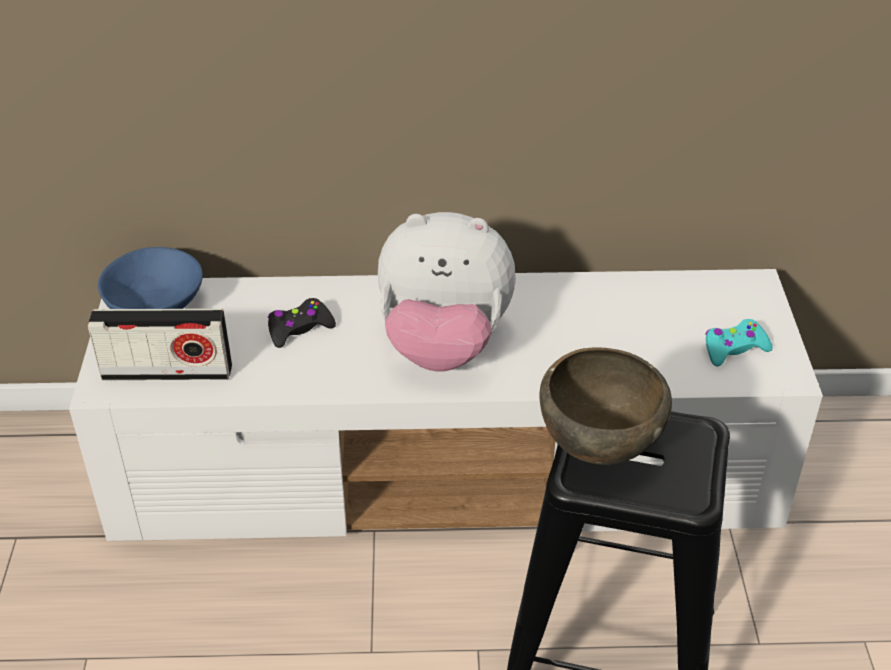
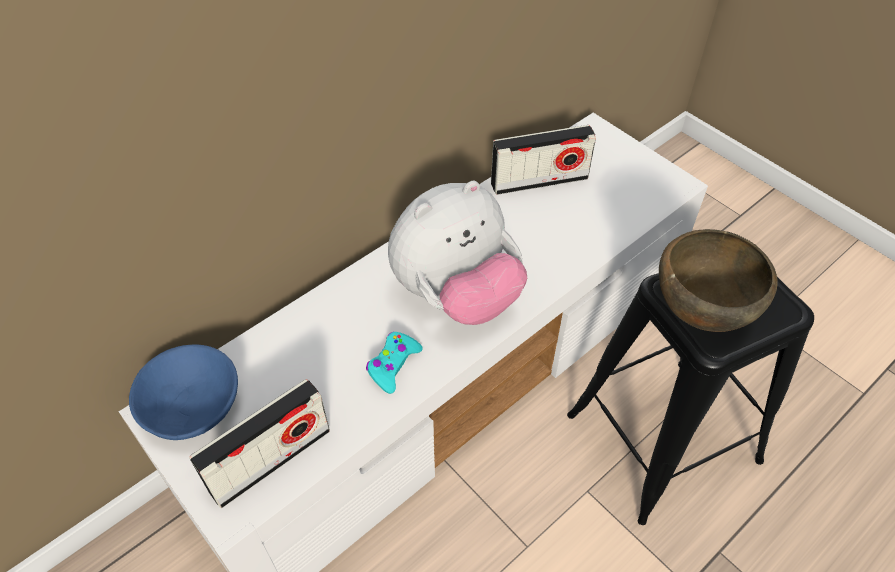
camera: 40 degrees left, 10 degrees up
black game controller [268,298,336,348] -> none
turquoise game controller [706,319,773,366] -> turquoise game controller moved to [366,332,423,394]
none -> radio [491,125,596,195]

